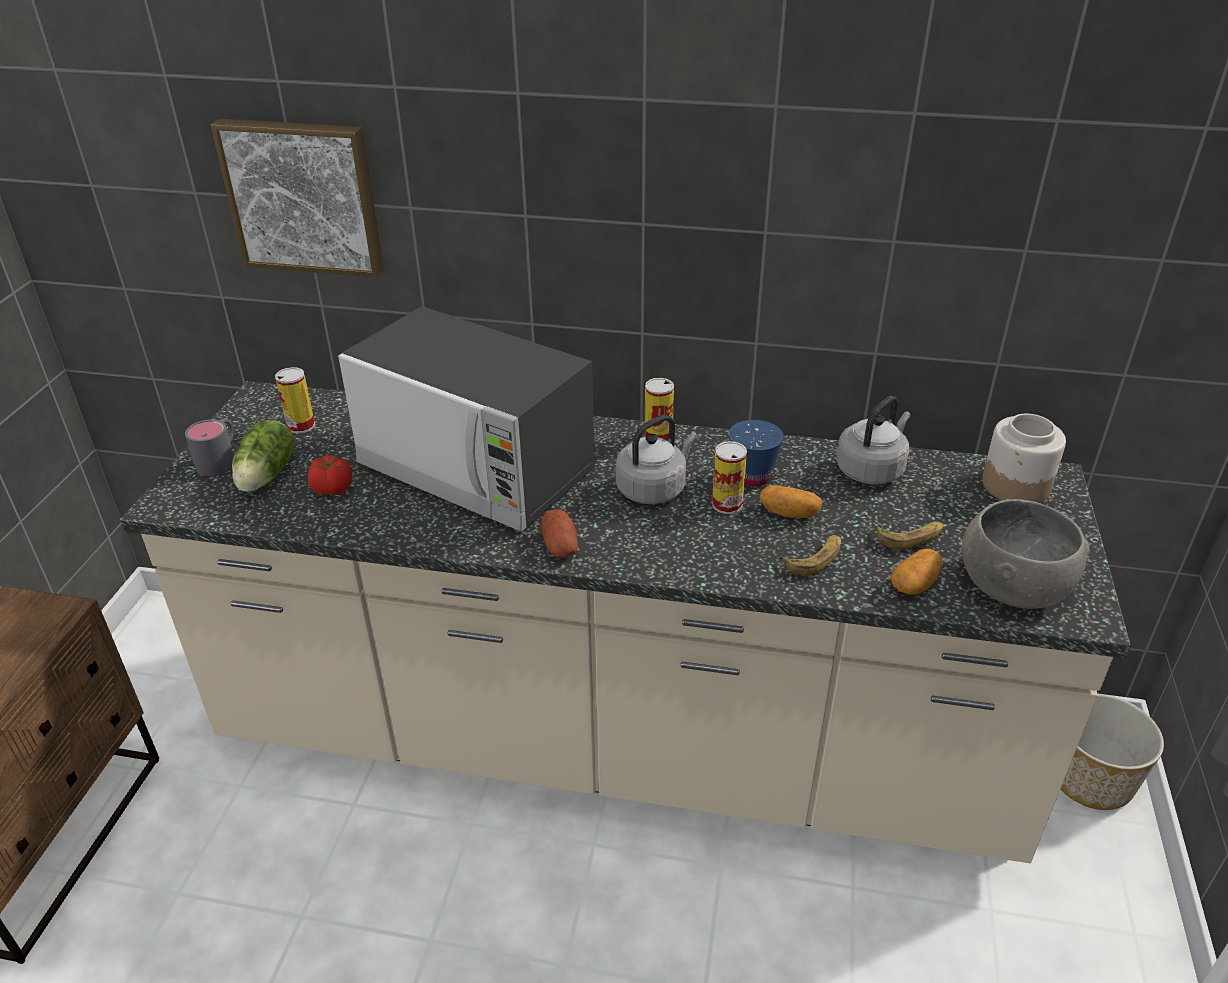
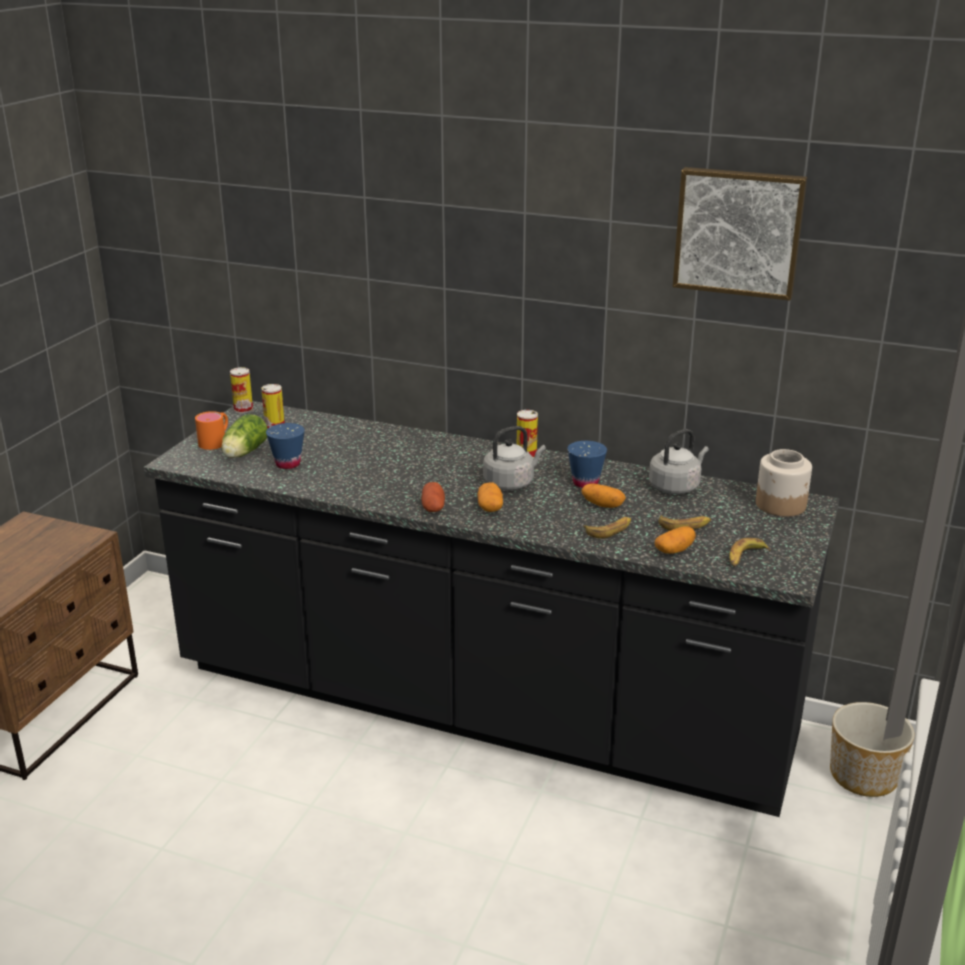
camera: 10 degrees right, 10 degrees down
beige counter [120,381,1131,863] -> black counter [144,401,839,817]
grey mug [185,418,234,476] -> orange mug [195,411,228,450]
picture [211,119,384,277] -> picture moved to [673,167,807,301]
tomato [308,455,352,495] -> blue cup [266,423,305,469]
microwave [338,306,595,532] -> none
can [712,441,747,514] -> can moved to [230,367,253,413]
grey bowl [962,499,1090,609] -> banana [729,538,770,567]
none -> potato [478,482,503,512]

